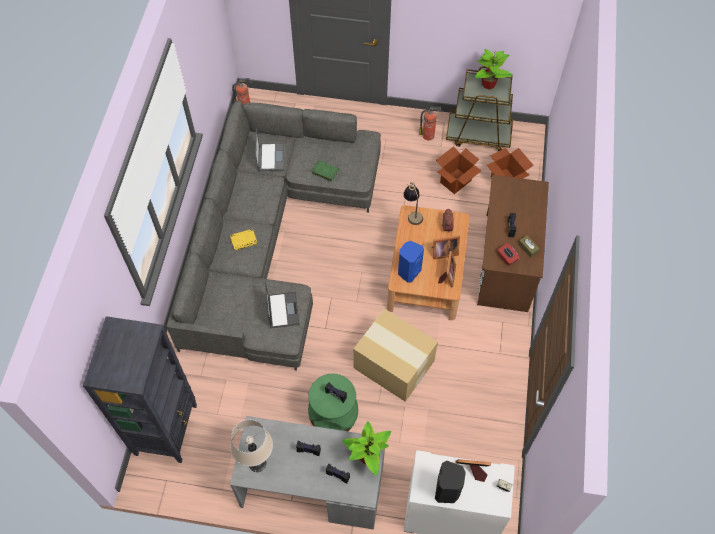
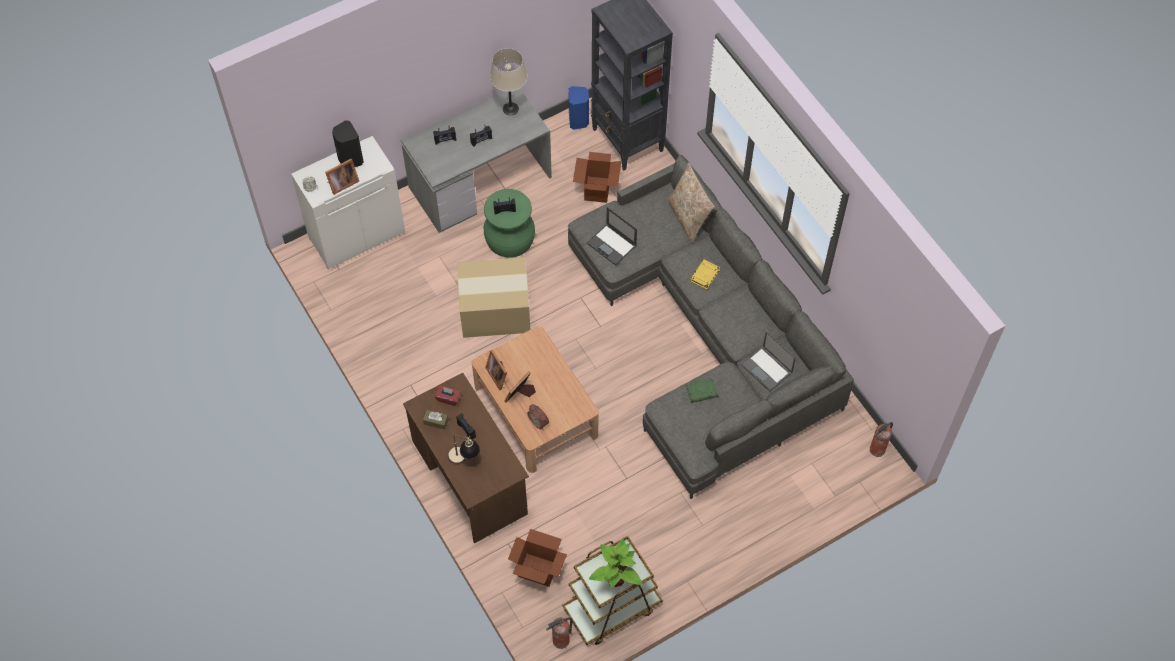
camera: 140 degrees right, 0 degrees up
potted plant [342,421,391,476] -> none
blue speaker [398,241,424,283] -> blue speaker moved to [568,86,589,130]
table lamp [403,182,423,225] -> table lamp moved to [448,435,480,465]
fire extinguisher [419,107,443,140] -> fire extinguisher moved to [546,617,572,649]
cardboard box [436,146,482,194] -> cardboard box moved to [573,152,622,203]
none -> beige pillow [667,163,714,243]

